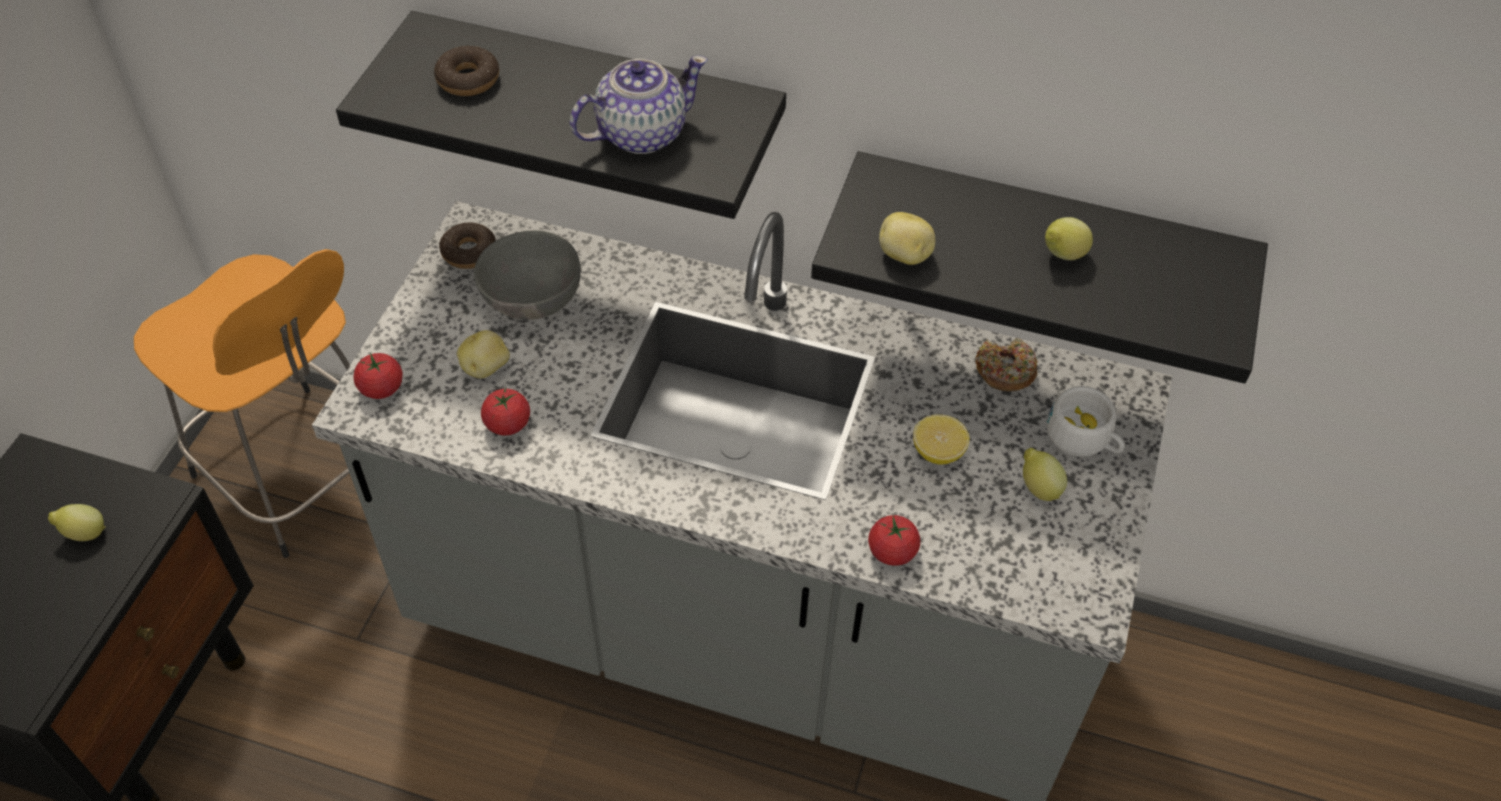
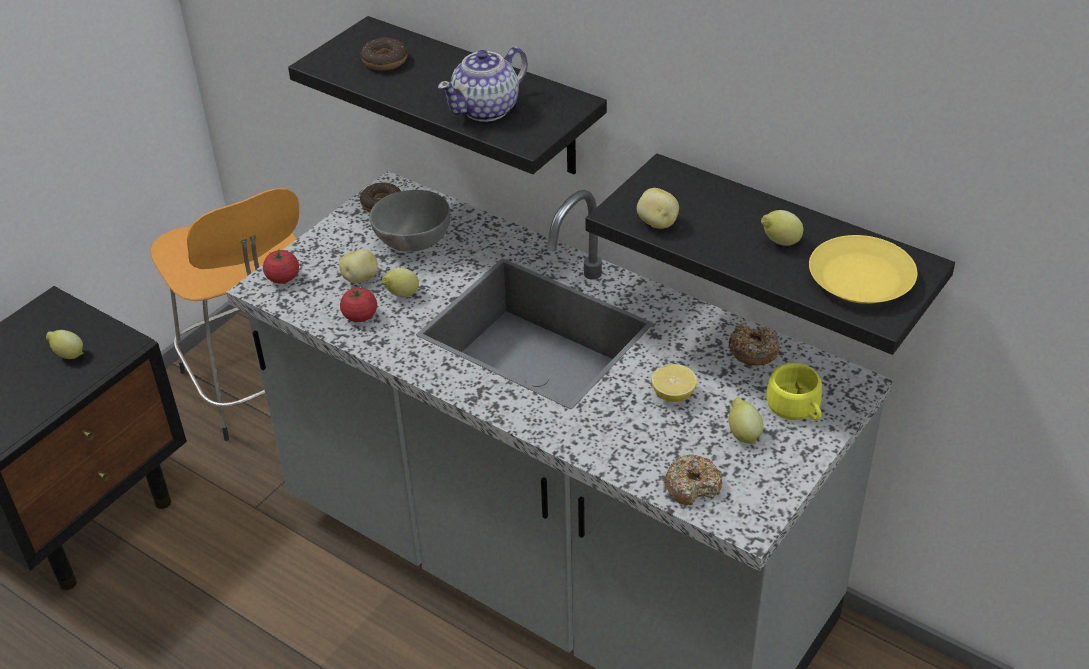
camera: 20 degrees right, 10 degrees down
teapot [570,55,708,154] -> teapot turned 150 degrees clockwise [438,47,528,122]
tomato [868,515,920,566] -> none
white cup [1047,386,1125,457] -> yellow cup [766,363,822,421]
none -> lemon [382,268,419,297]
none -> donut [664,454,722,505]
none -> yellow plate [809,235,917,304]

